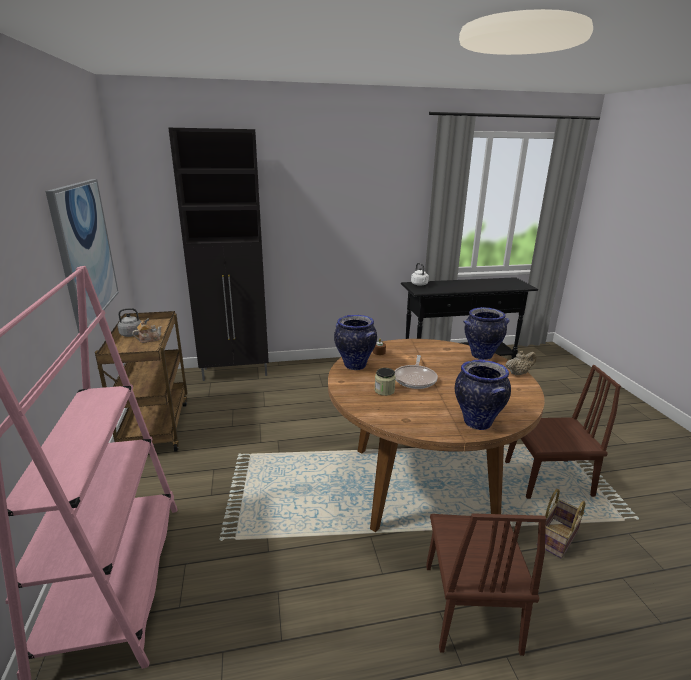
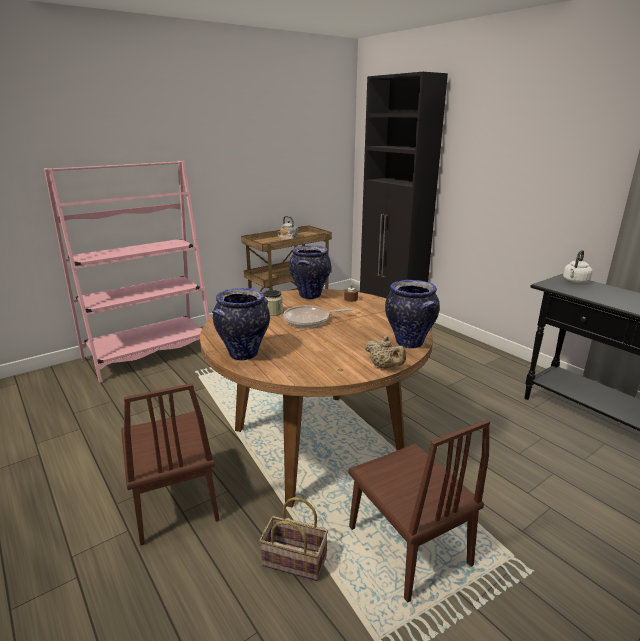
camera: 65 degrees right, 0 degrees up
picture [45,179,119,333] -> none
brown chair [426,513,547,656] -> brown chair turned 90 degrees counterclockwise [121,383,220,545]

